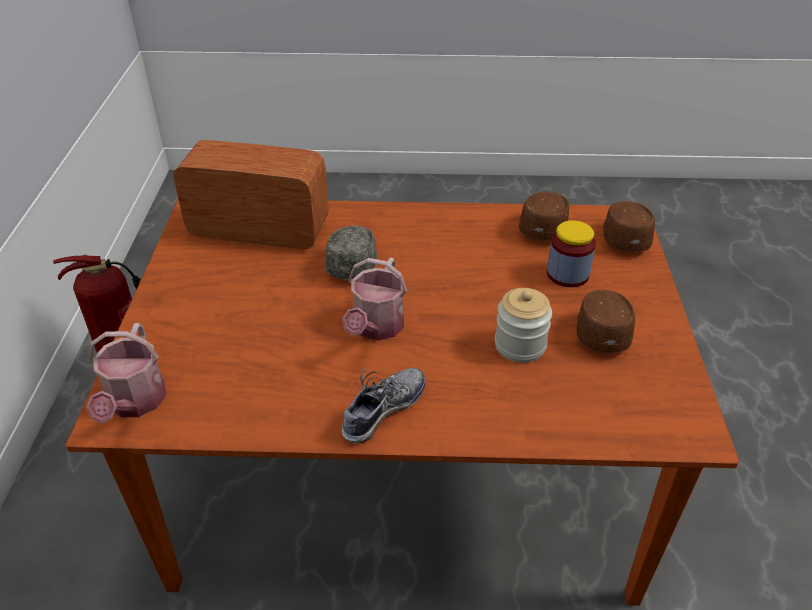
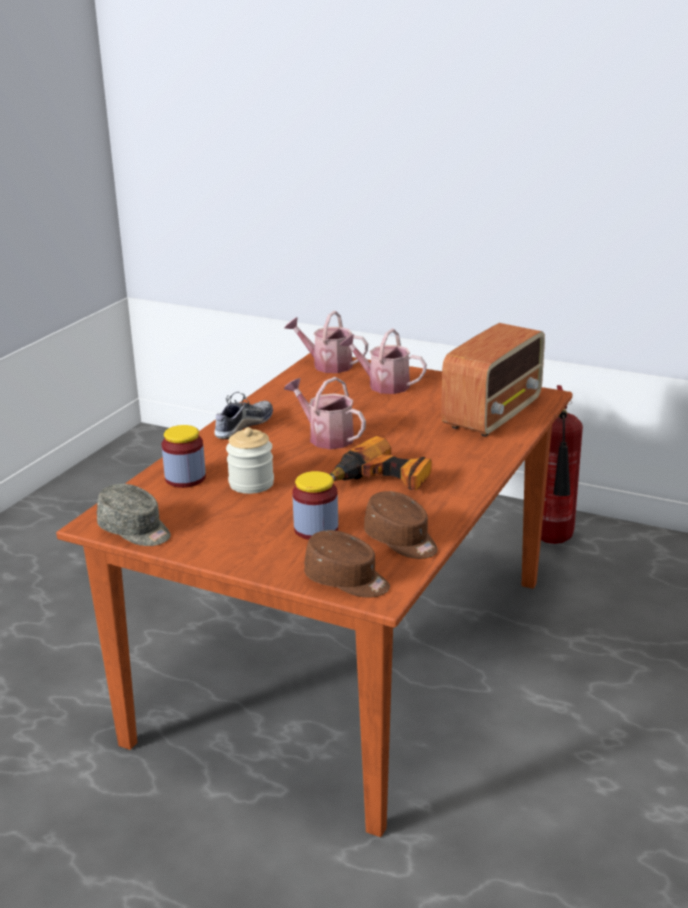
camera: 115 degrees right, 15 degrees down
grey cap [325,226,378,280] -> grey cap moved to [97,484,171,546]
shoe [342,368,425,443] -> shoe turned 120 degrees counterclockwise [214,392,273,439]
brown cap [577,290,635,354] -> none
none -> jar [162,425,206,488]
none -> power drill [330,436,432,490]
none -> watering can [339,329,427,394]

